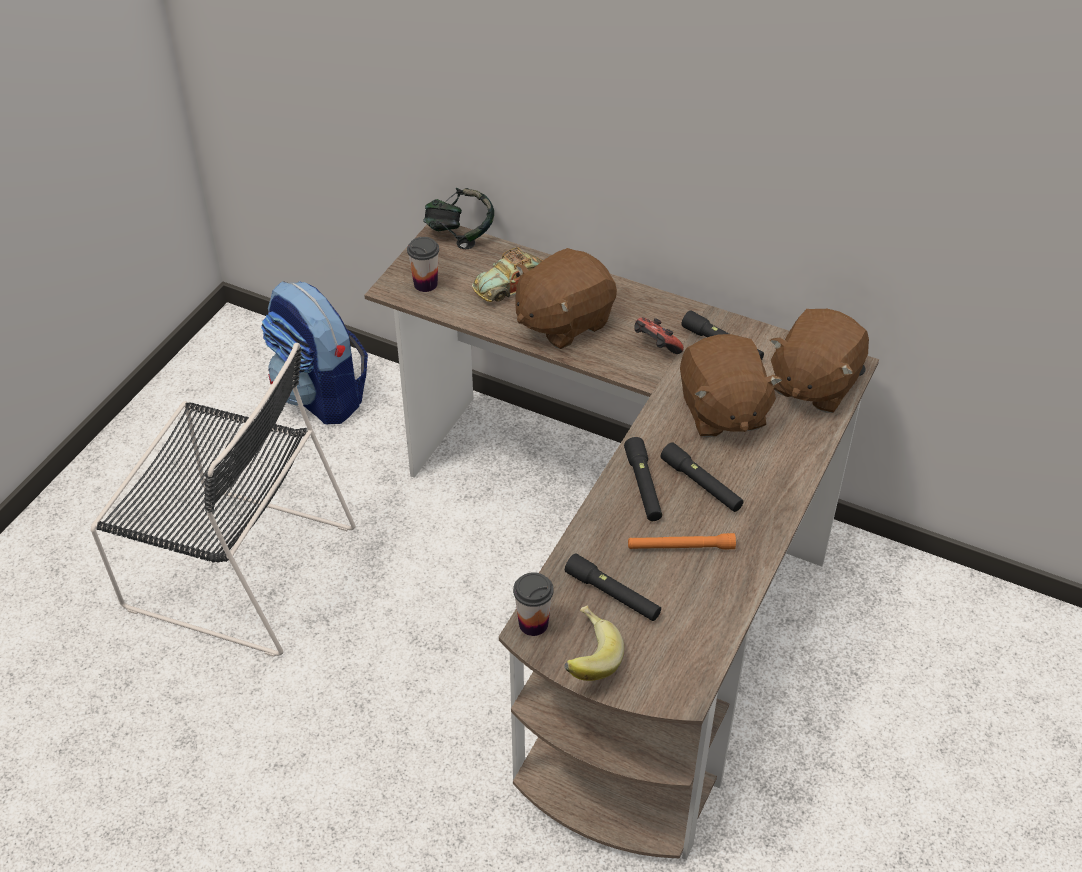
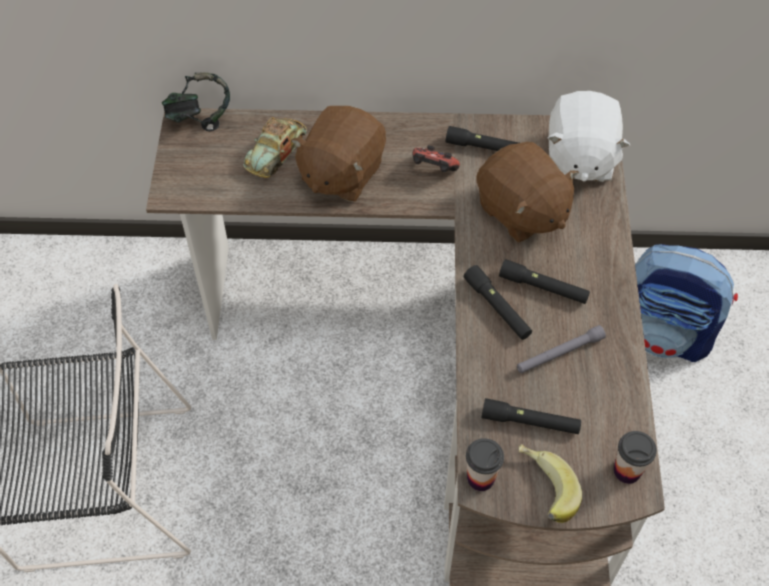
camera: 25 degrees left, 10 degrees up
backpack [261,281,368,424] -> backpack moved to [635,244,738,362]
cup [407,237,439,292] -> cup moved to [614,431,657,484]
orange flashlight [628,533,736,550] -> grey flashlight [517,325,606,373]
brown plush toy [770,309,869,413] -> white plush toy [548,91,630,182]

